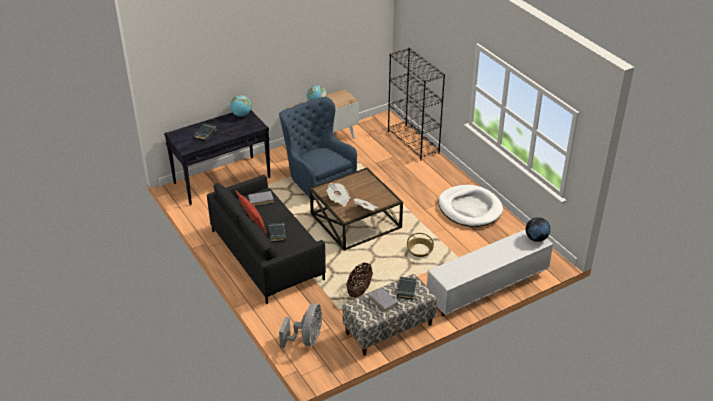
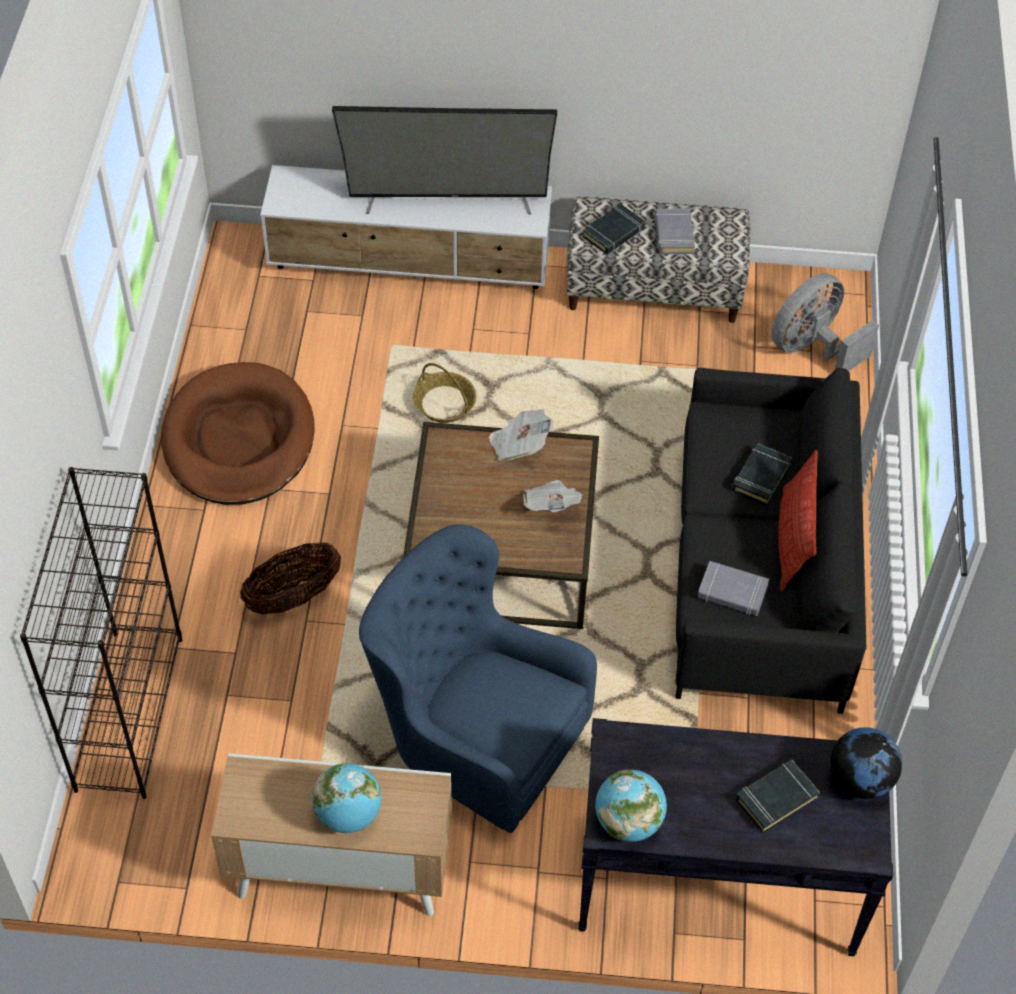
camera: 145 degrees left, 15 degrees up
blue armchair [279,97,357,200] -> blue armchair turned 120 degrees clockwise [359,524,597,833]
basket [346,263,373,298] -> basket moved to [240,542,341,615]
white dog bed [438,185,503,227] -> brown dog bed [161,362,314,505]
globe [526,217,550,242] -> globe moved to [830,727,902,799]
none -> television [332,106,557,214]

